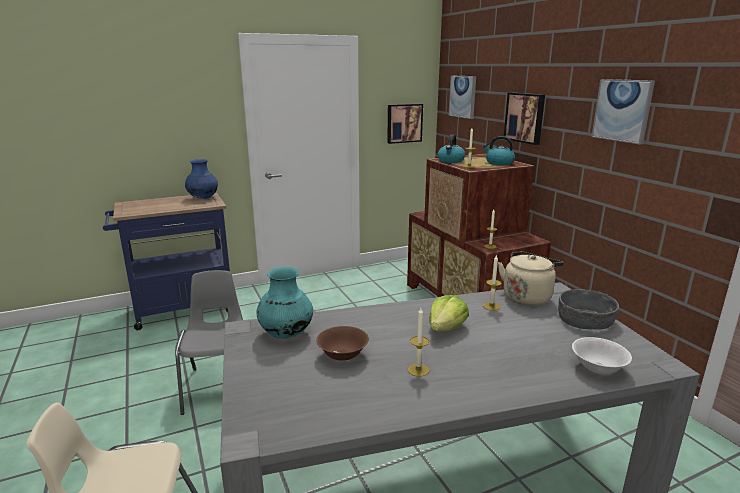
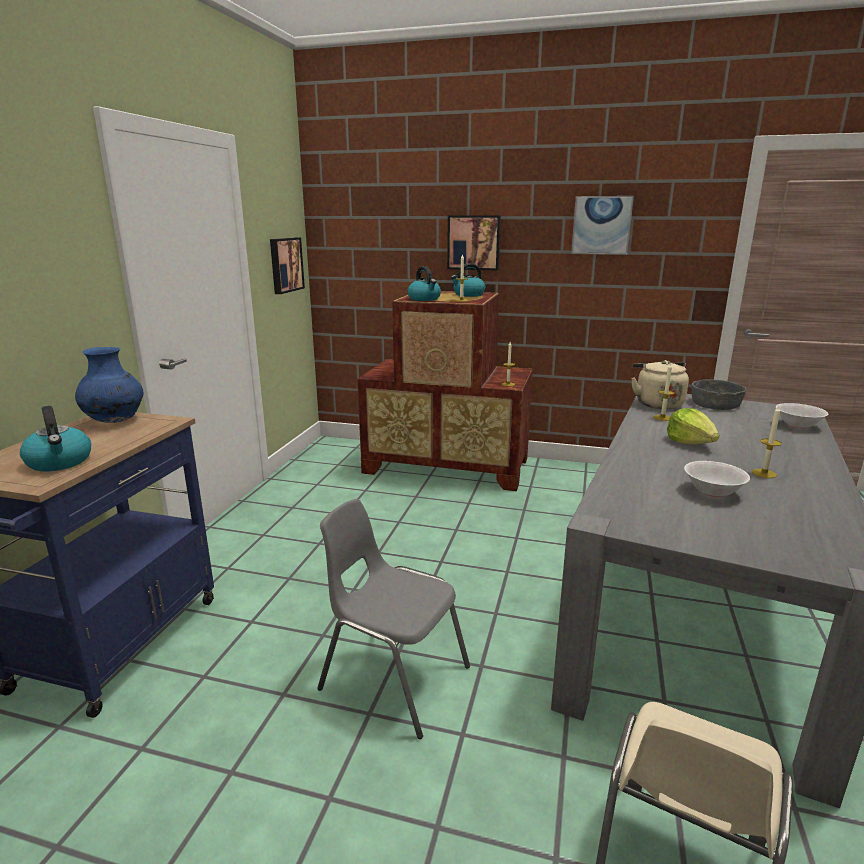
camera: 50 degrees left, 0 degrees up
turquoise vase [257,267,313,339] -> none
brown bowl [316,326,369,361] -> white bowl [684,461,750,497]
picture [449,76,476,119] -> none
none -> kettle [20,406,91,471]

